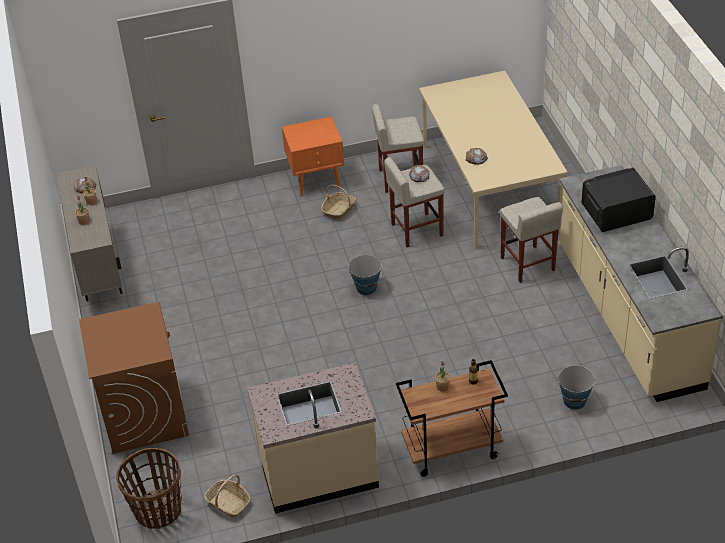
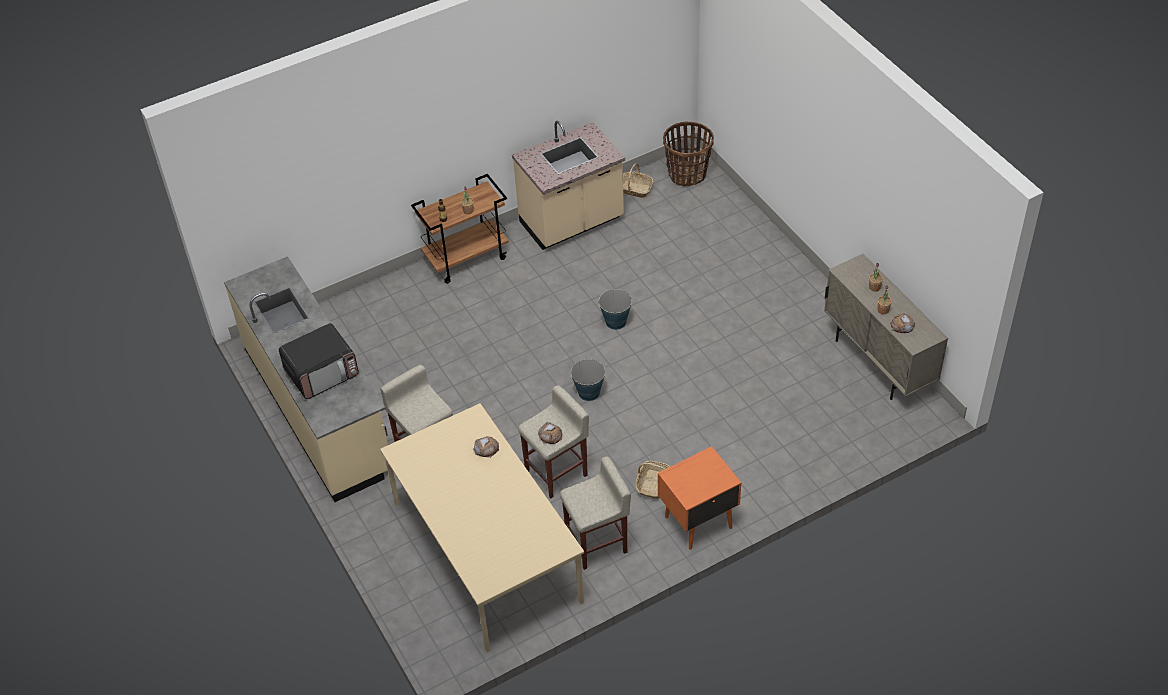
camera: 165 degrees right, 5 degrees up
brown washing machine [79,302,189,454] -> none
bucket [558,365,596,410] -> bucket moved to [598,289,632,330]

